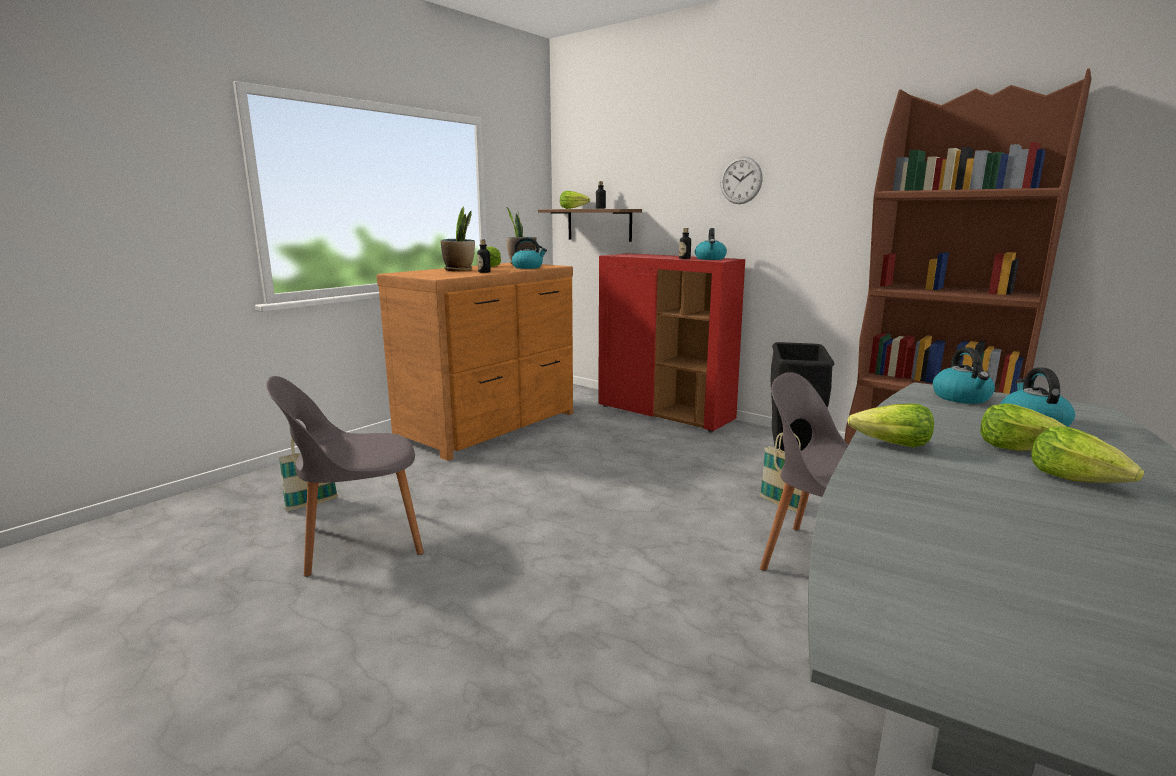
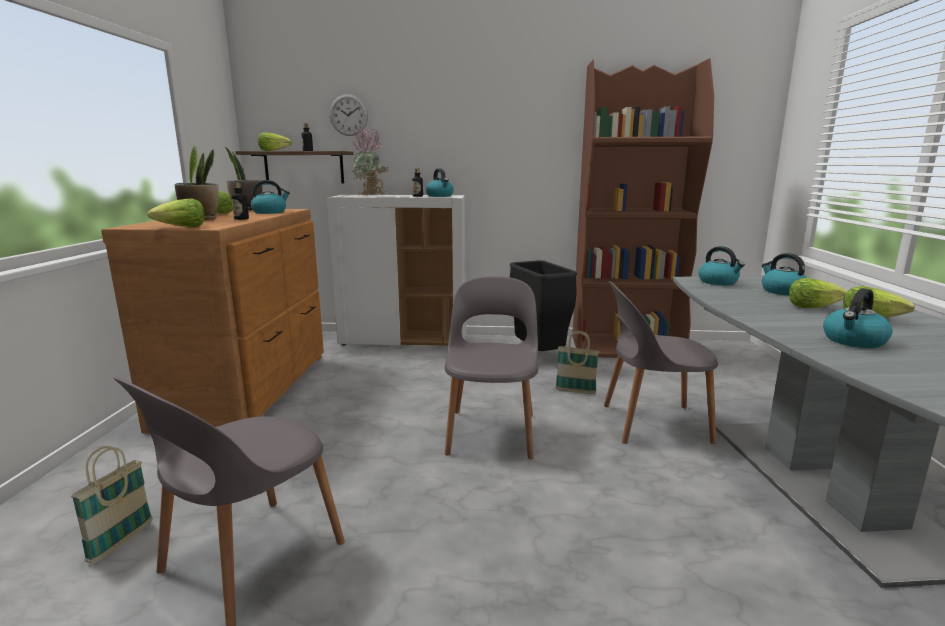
camera: 35 degrees left, 0 degrees up
red cabinet [598,253,745,432] -> white cabinet [327,195,467,346]
wall clock [720,157,763,204] -> wall clock moved to [330,94,368,136]
lettuce [848,403,934,447] -> lettuce moved to [148,199,205,227]
none -> potted plant [350,126,389,195]
none -> grey chair [445,276,538,459]
none -> kettle [823,288,892,348]

